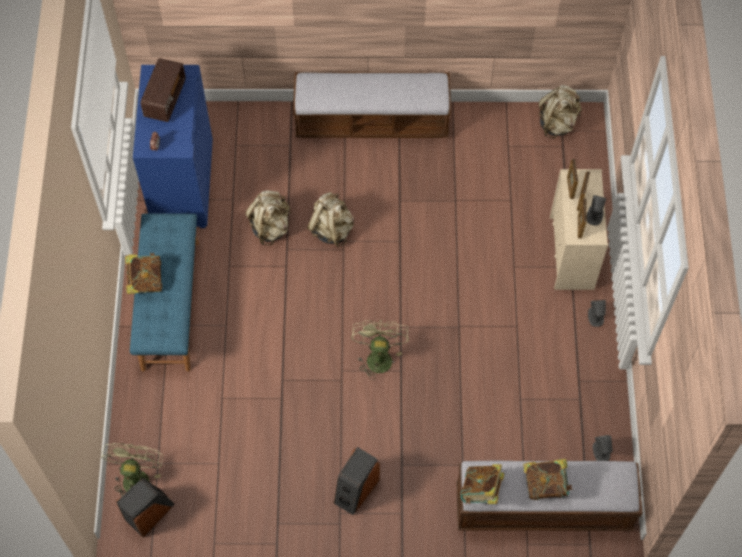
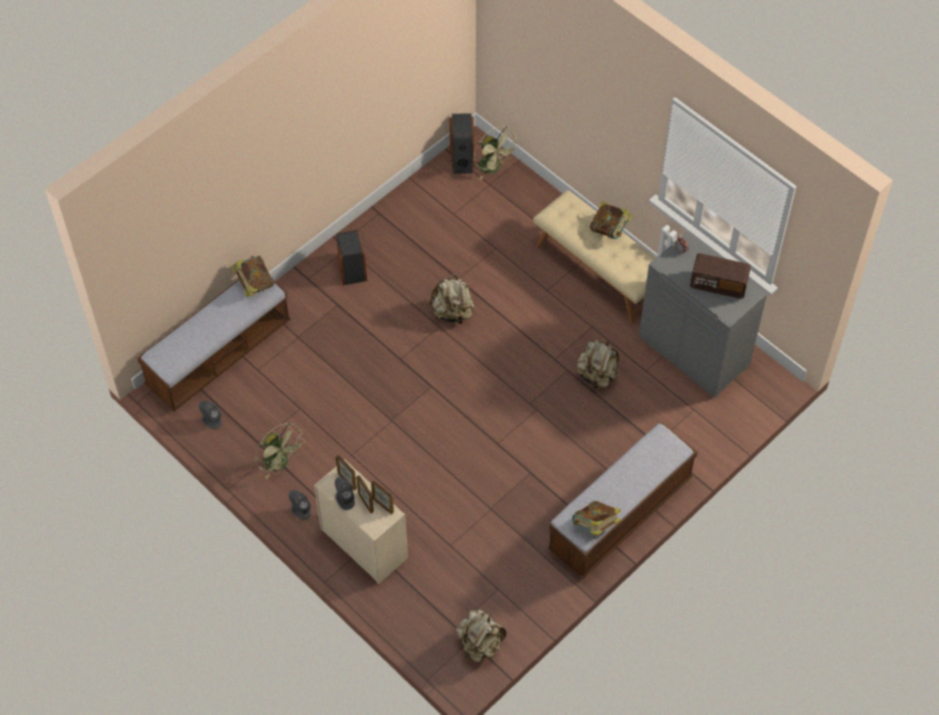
camera: 135 degrees right, 5 degrees down
blue bench [130,213,199,372] -> beige bench [533,190,655,324]
blue cabinet [133,65,213,228] -> grey cabinet [639,232,767,398]
radio [141,58,186,122] -> radio turned 45 degrees counterclockwise [690,253,751,299]
beige backpack [307,192,354,247] -> beige backpack moved to [429,274,475,324]
green fan [351,320,409,380] -> green fan moved to [255,422,304,480]
book [523,459,572,500] -> book moved to [572,501,621,536]

